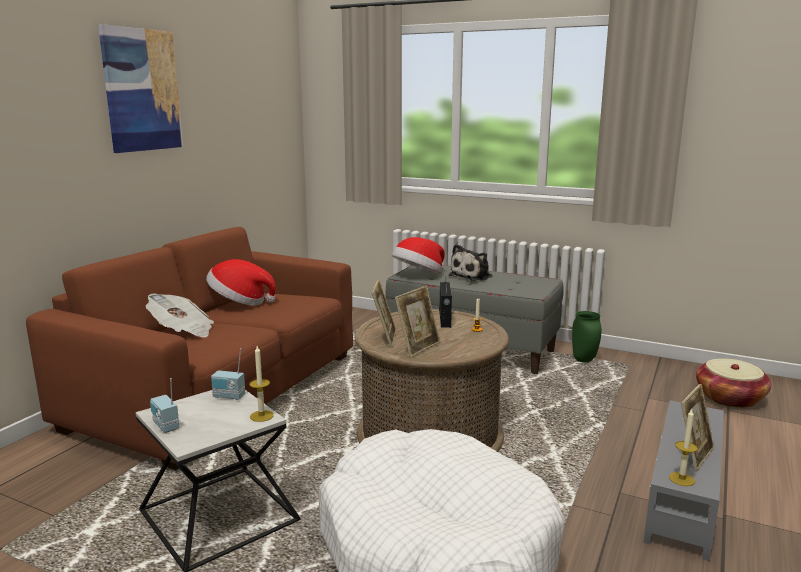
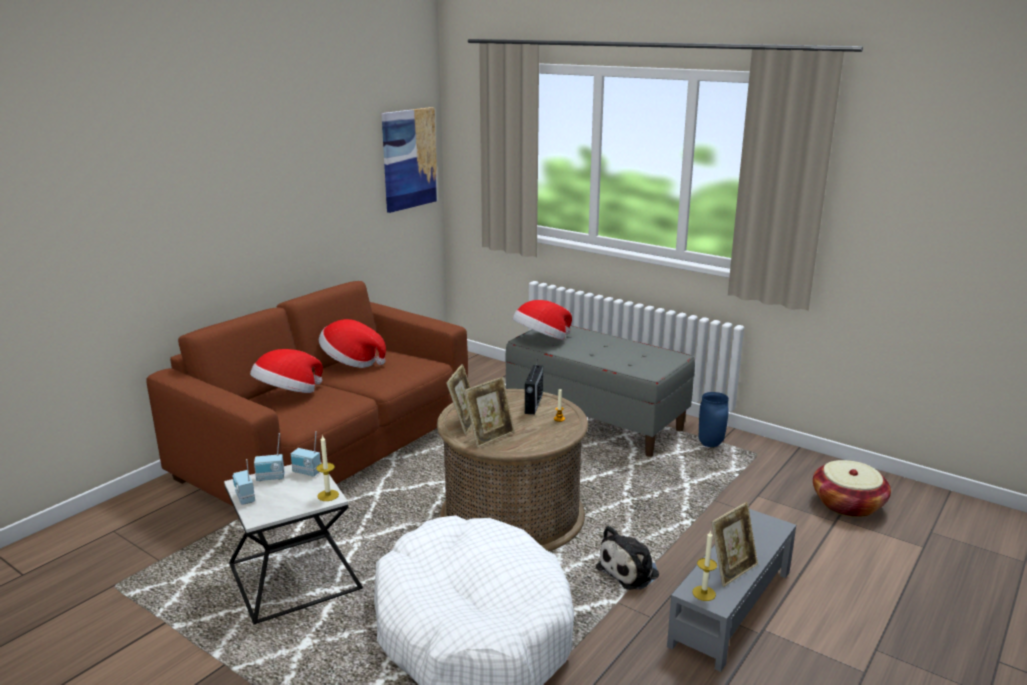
camera: 10 degrees right, 5 degrees up
picture [98,24,183,153] -> picture moved to [381,107,438,213]
newspaper [146,293,214,337] -> hat [250,349,323,393]
plush toy [449,244,493,281] -> plush toy moved to [596,526,659,590]
green vase [572,311,601,362] -> blue vase [699,392,729,447]
none -> radio [254,433,285,481]

